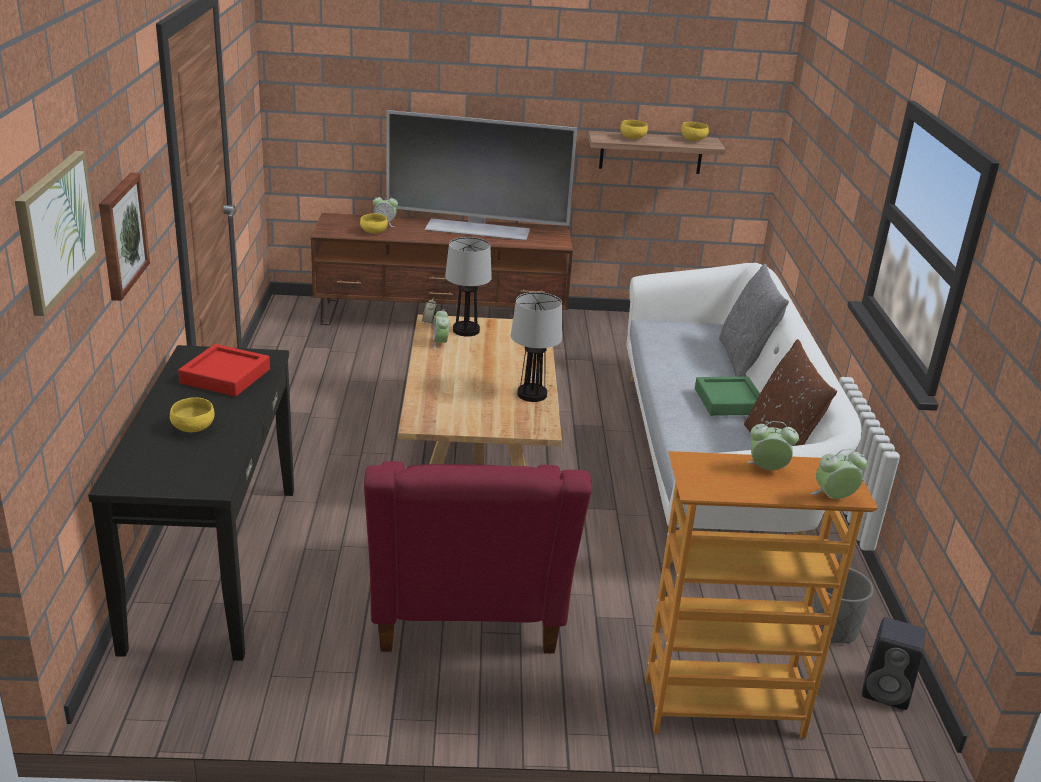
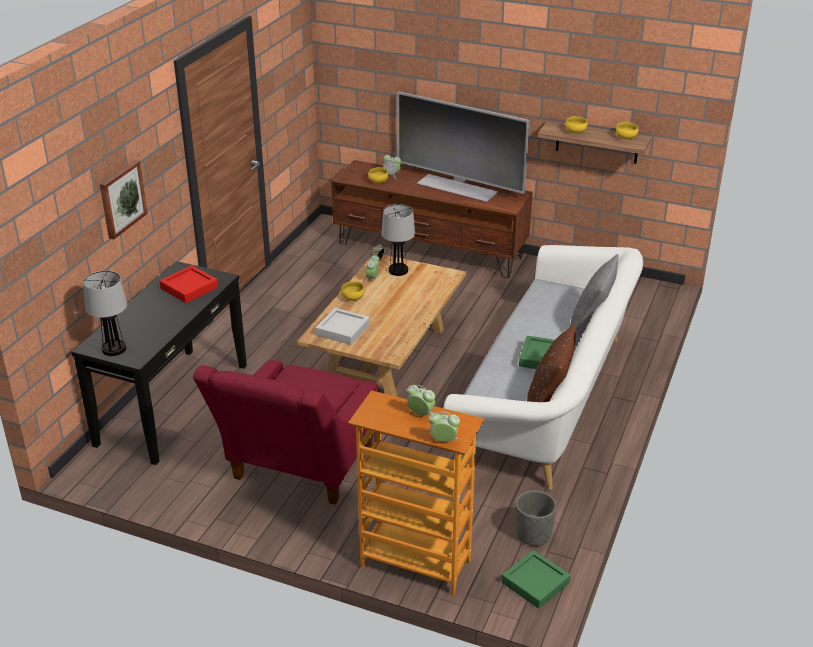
camera: 25 degrees right, 5 degrees up
picture [15,151,99,316] -> none
yellow bowl [170,397,215,432] -> yellow bowl moved to [341,281,365,301]
table lamp [511,292,562,402] -> table lamp moved to [83,271,127,356]
black speaker [862,617,925,710] -> green tray [502,550,571,609]
none -> grey tray [316,308,370,345]

